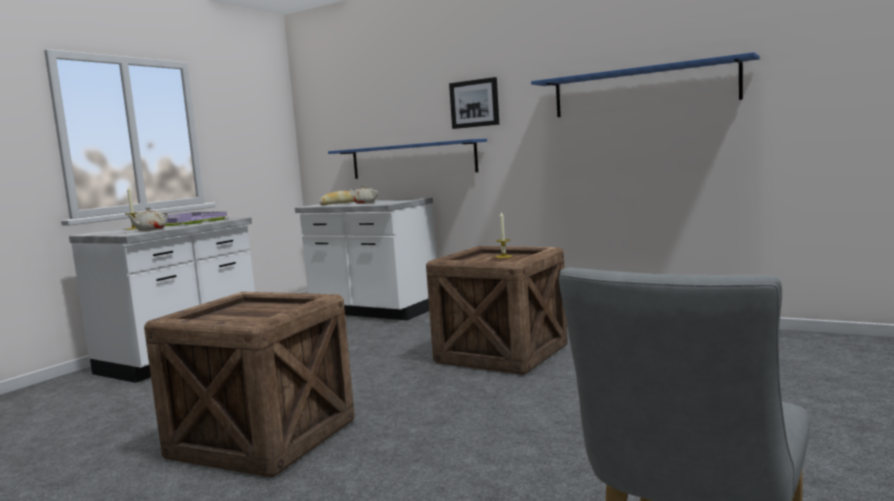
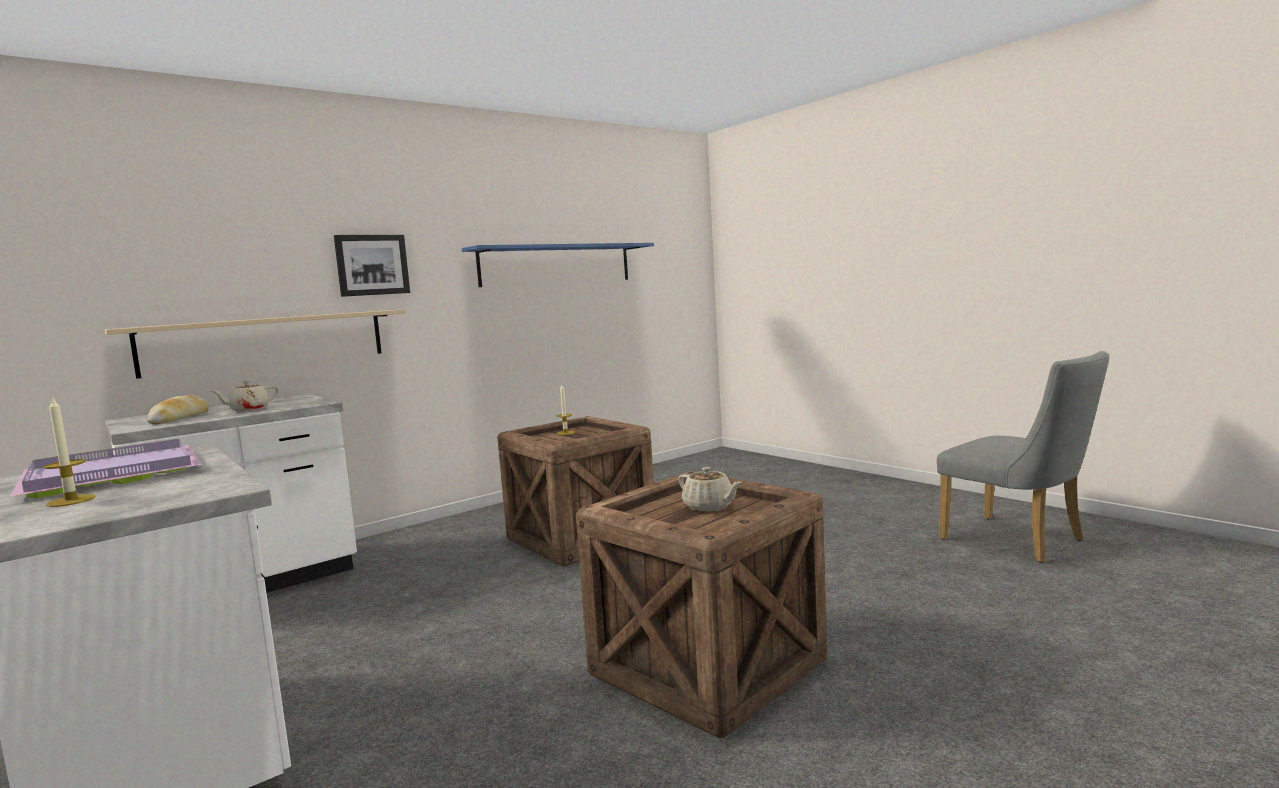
camera: 70 degrees left, 0 degrees up
beige teapot [127,207,168,231] -> beige teapot moved to [678,467,742,512]
blue shelf [328,139,487,179] -> beige shelf [104,309,406,379]

